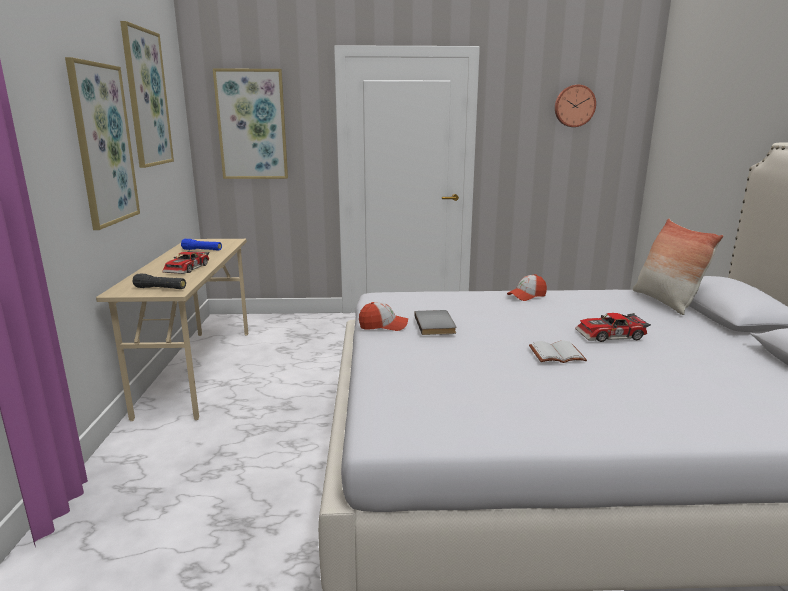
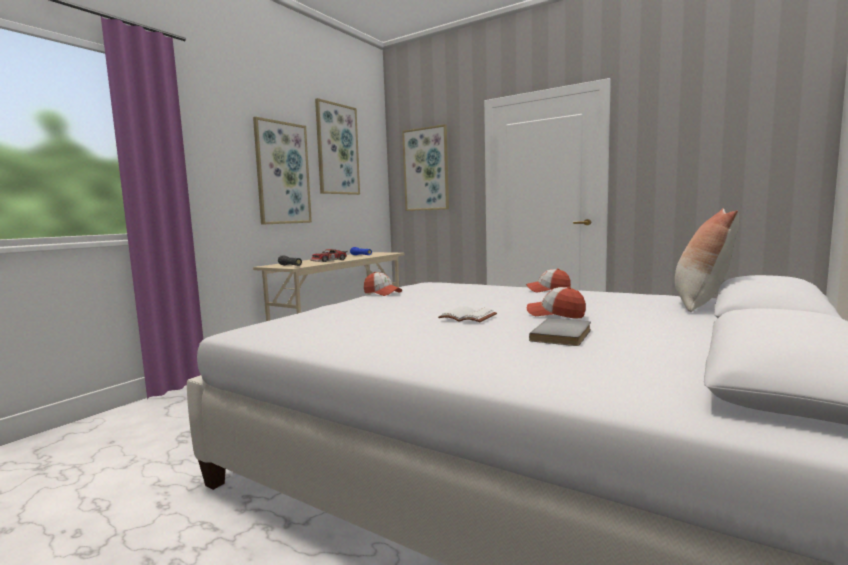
camera: 35 degrees right, 10 degrees down
grey book [414,310,456,335] -> grey book moved to [529,318,591,346]
wall clock [555,85,596,127] -> none
toy car [575,313,651,342] -> cap [527,287,586,318]

